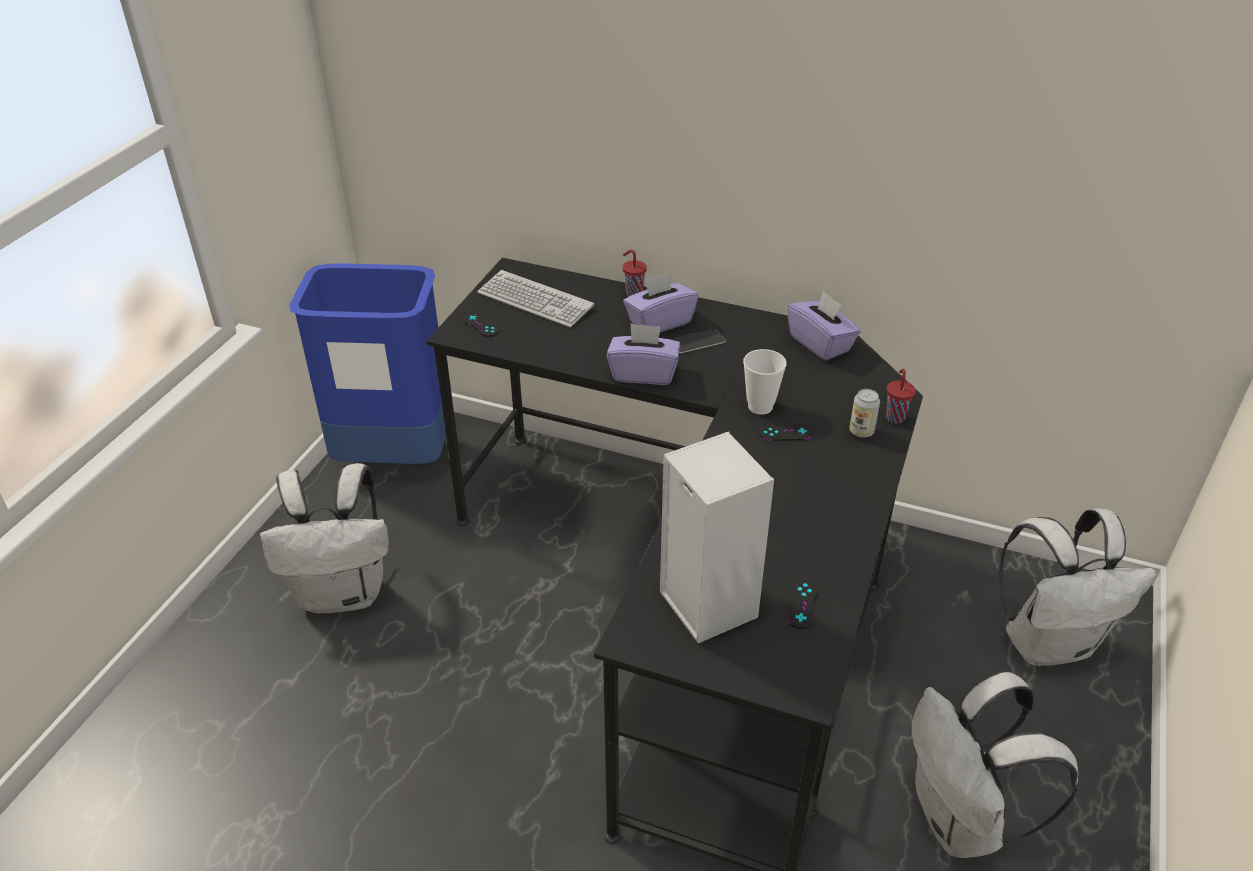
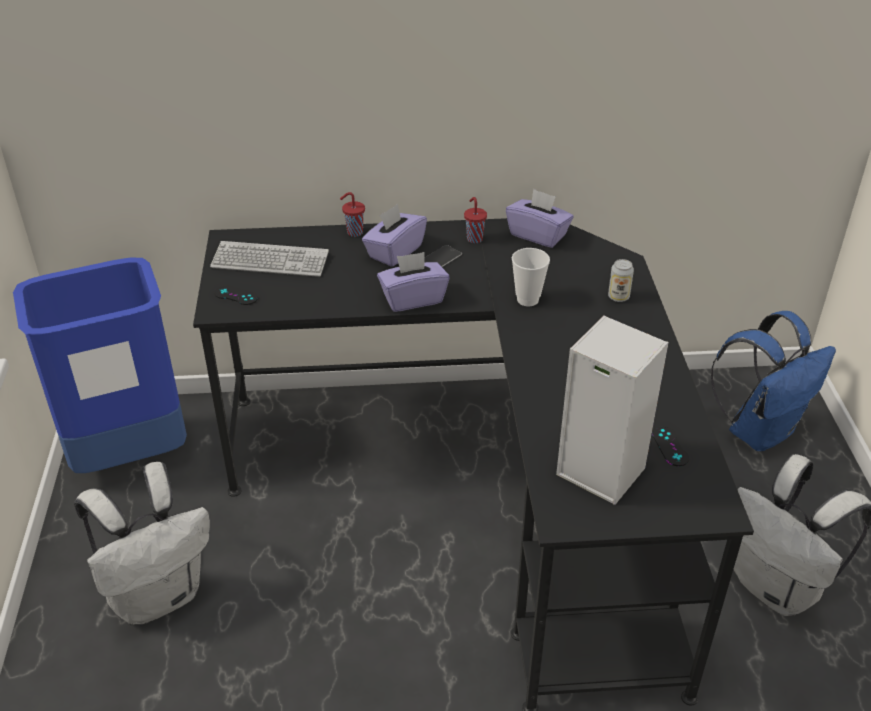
camera: 25 degrees left, 0 degrees up
black game controller [759,424,813,441] -> none
red cup [886,369,916,424] -> red cup moved to [464,197,487,243]
white backpack [999,508,1156,666] -> blue backpack [711,311,836,451]

